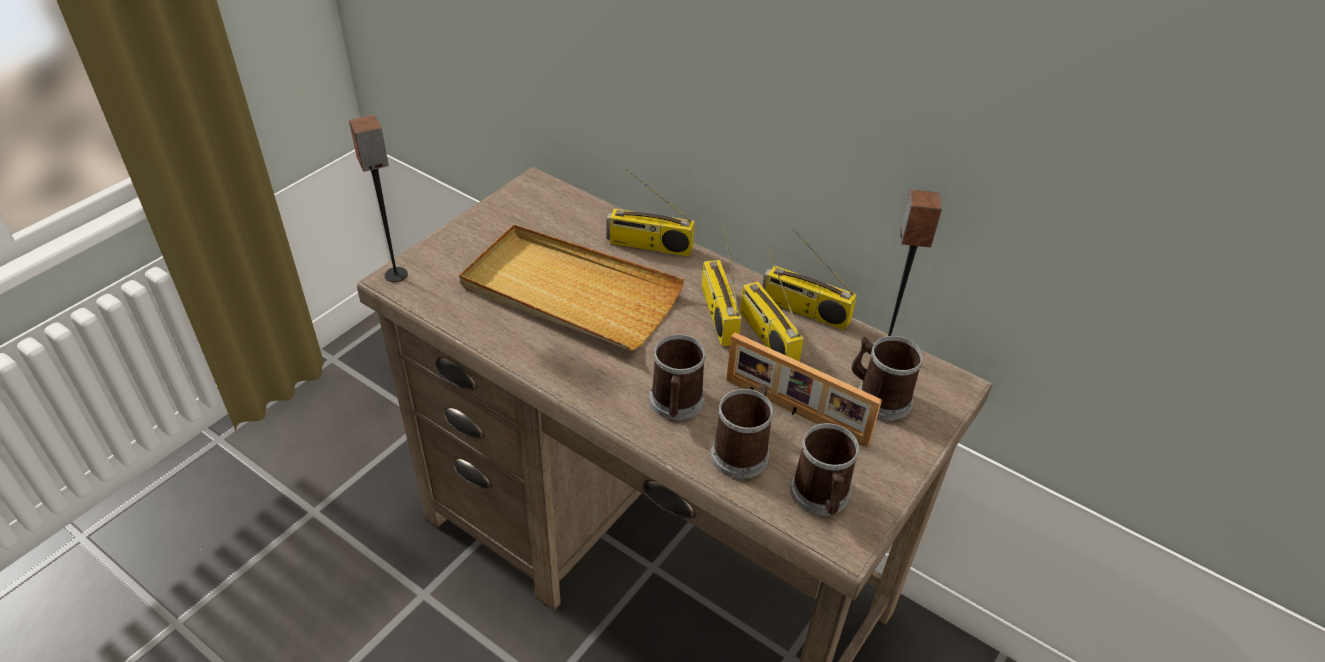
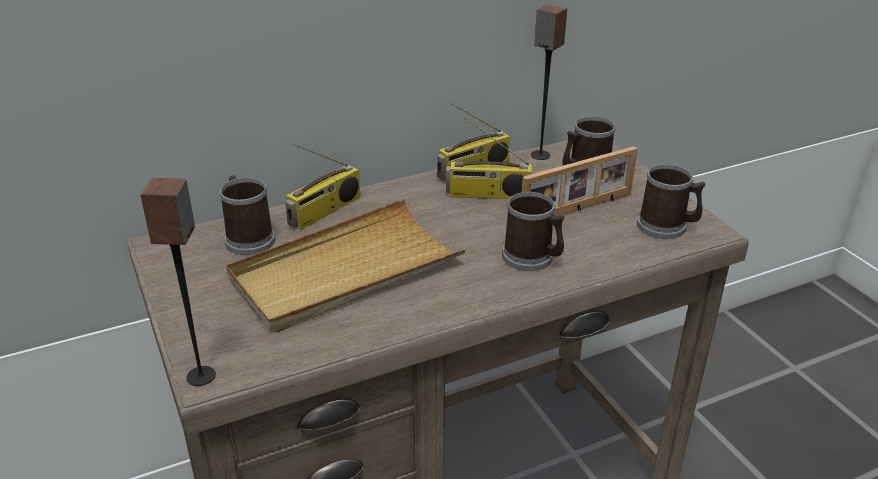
camera: 60 degrees left, 10 degrees down
radio [702,226,742,347] -> none
mug [711,384,773,479] -> mug moved to [220,175,275,255]

